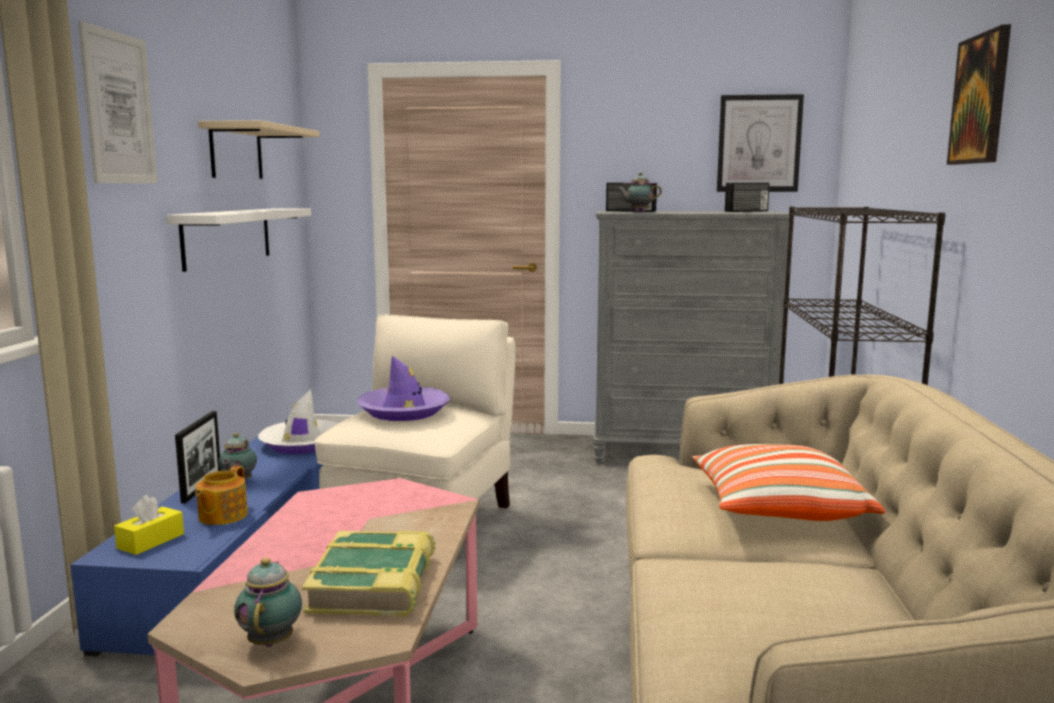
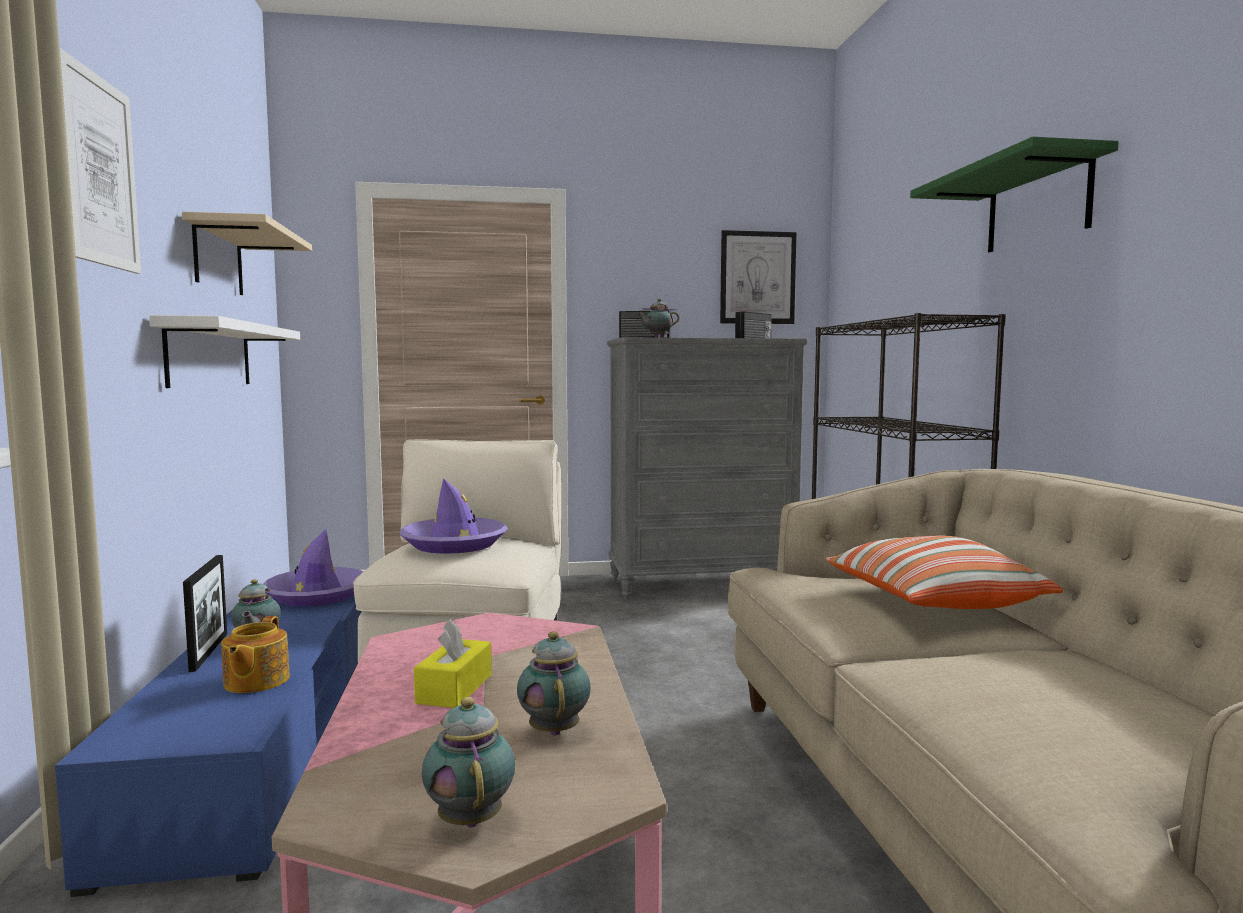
camera: 15 degrees left, 5 degrees down
yellow tissue box [114,495,184,555] -> yellow tissue box moved to [414,619,492,708]
white hat [258,389,338,454] -> purple hat [264,529,363,607]
book [302,531,436,617] -> teapot [517,631,591,736]
picture [947,24,1011,165] -> green shelf [910,136,1119,252]

